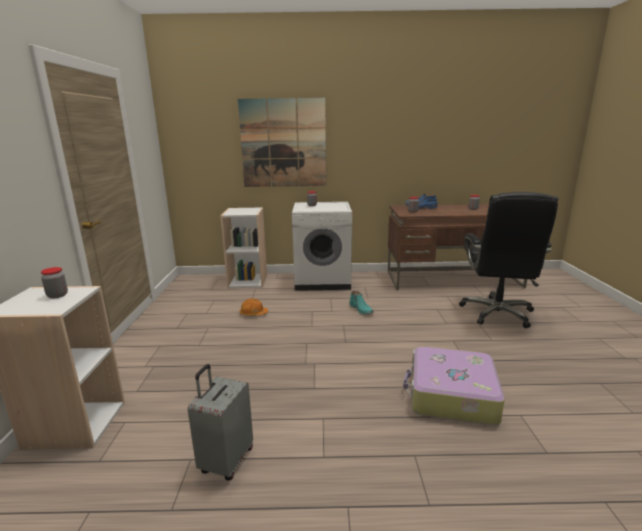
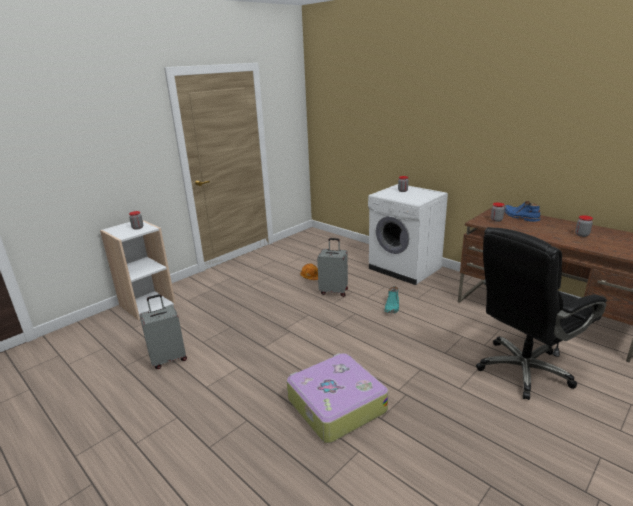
camera: 45 degrees right, 5 degrees up
bookcase [220,207,267,288] -> none
picture [238,97,326,187] -> none
none -> grey suitcase [317,238,348,297]

